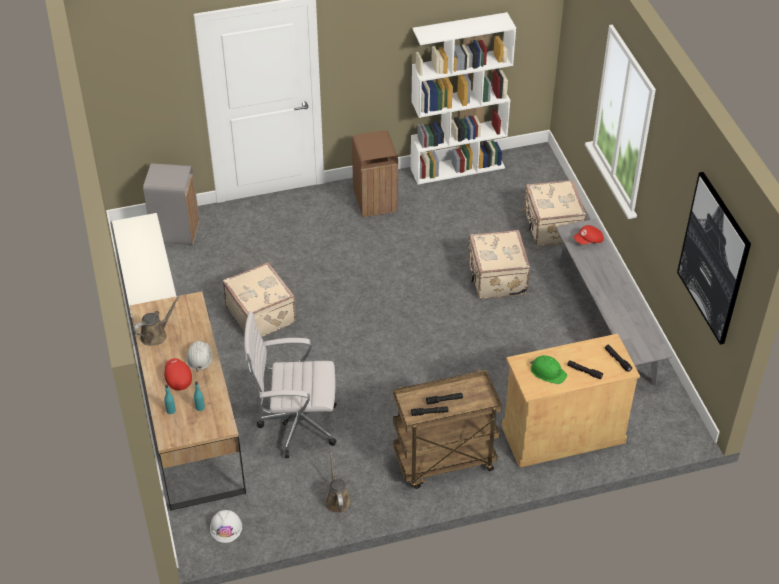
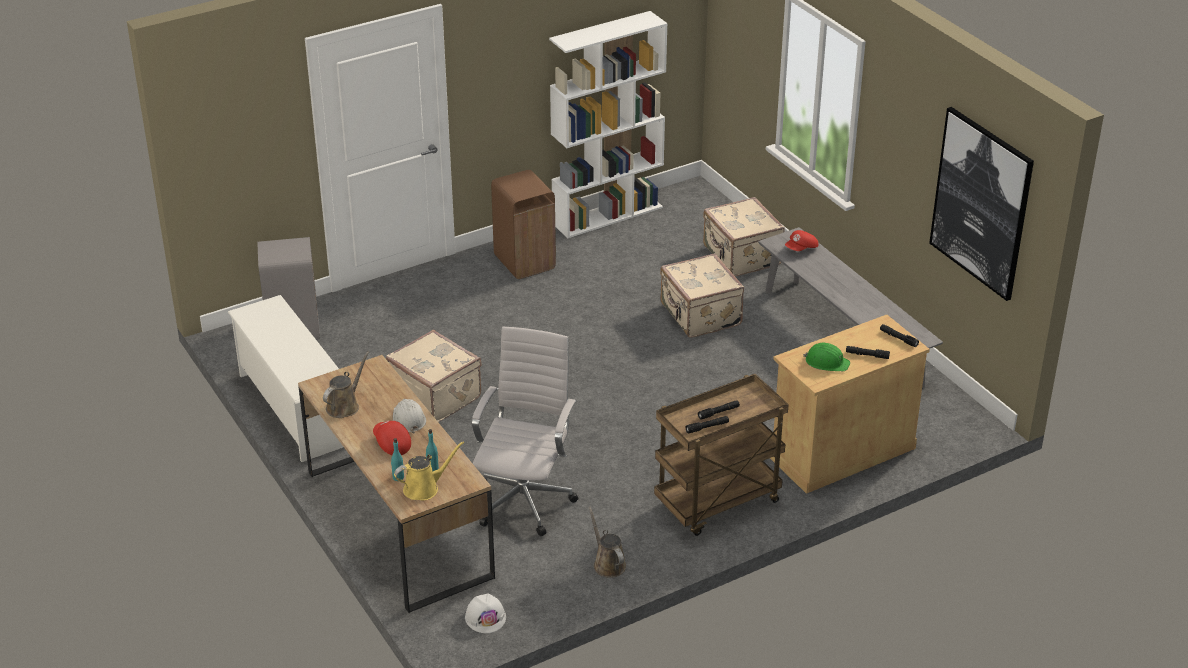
camera: 15 degrees left, 10 degrees down
white office chair [244,311,337,458] -> white office chair turned 120 degrees clockwise [472,327,578,536]
none -> yellow watering can [394,441,465,500]

